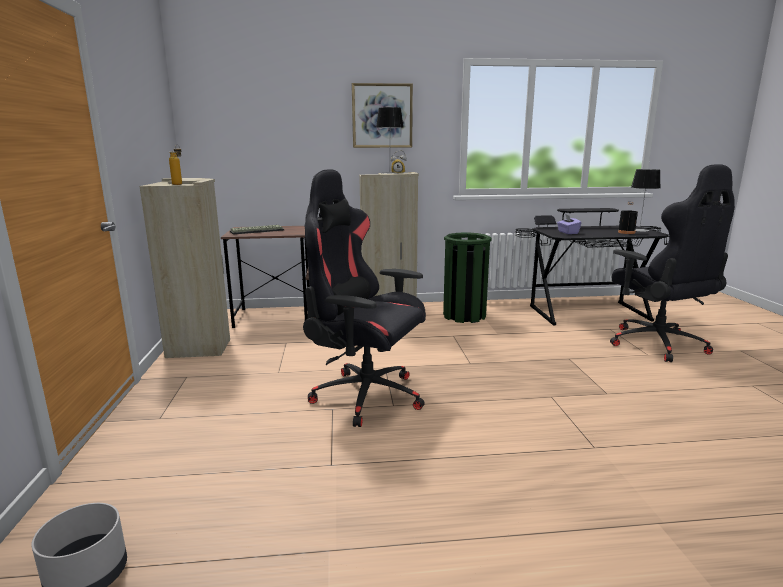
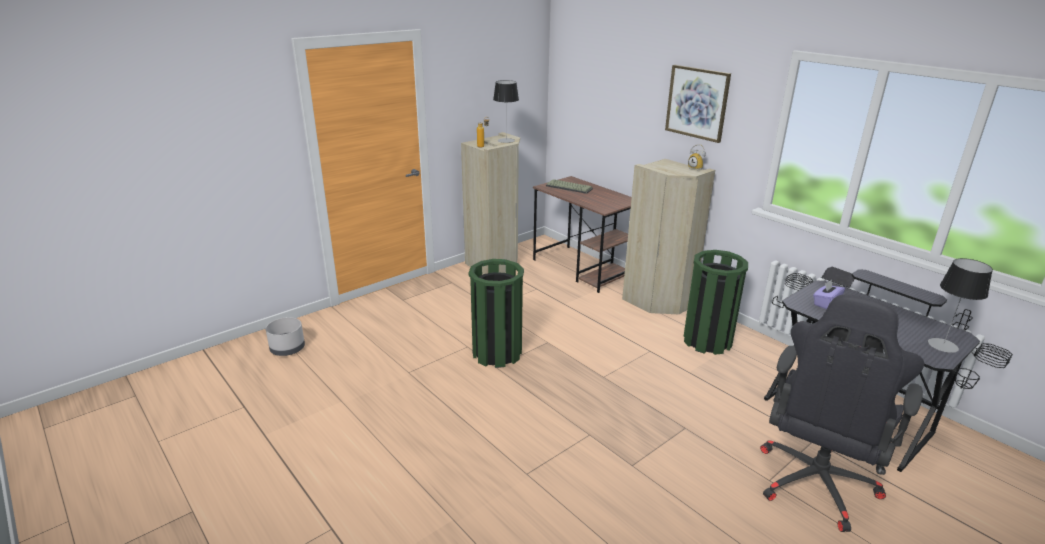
camera: 55 degrees right, 10 degrees up
black office chair [303,169,426,427] -> green trash can [468,259,524,368]
table lamp [376,107,404,174] -> table lamp moved to [493,80,519,143]
black bottle [618,202,638,234] -> none

